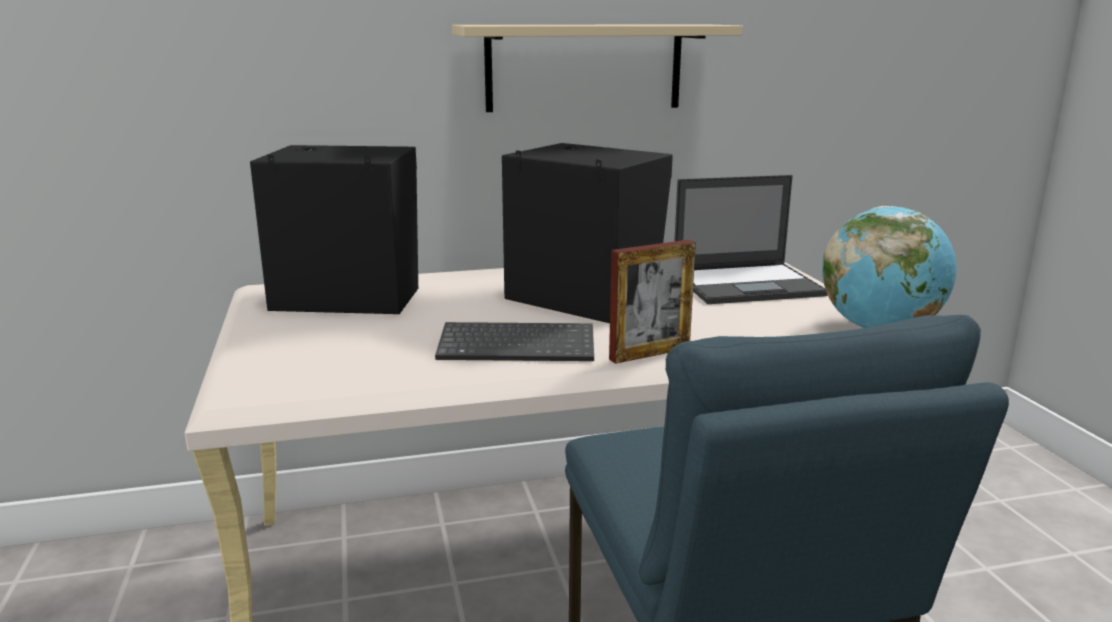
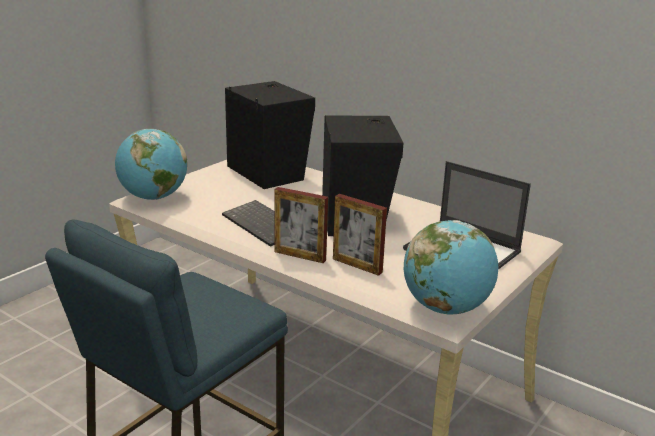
camera: 50 degrees right, 5 degrees up
beige shelf [452,25,743,112] -> none
none -> globe [115,129,187,200]
none -> picture frame [333,194,387,276]

